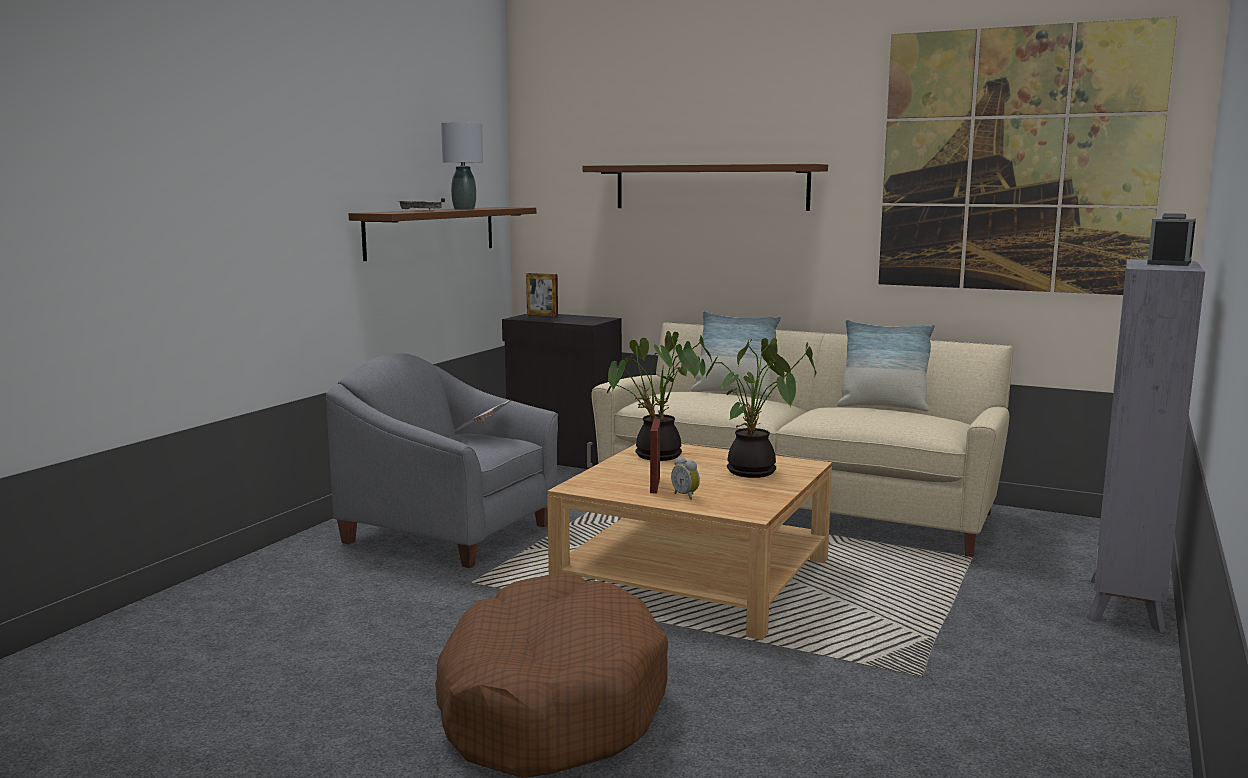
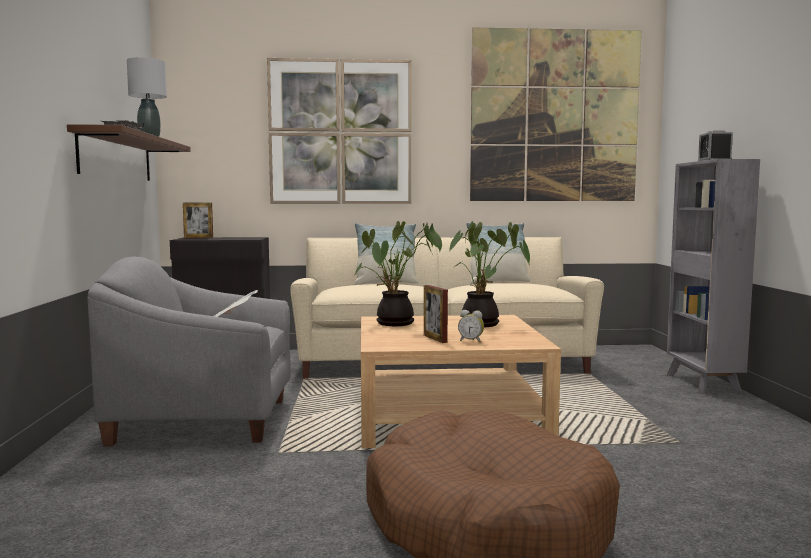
camera: 30 degrees left, 5 degrees down
brown shelf [583,164,828,211] -> picture [267,58,412,204]

